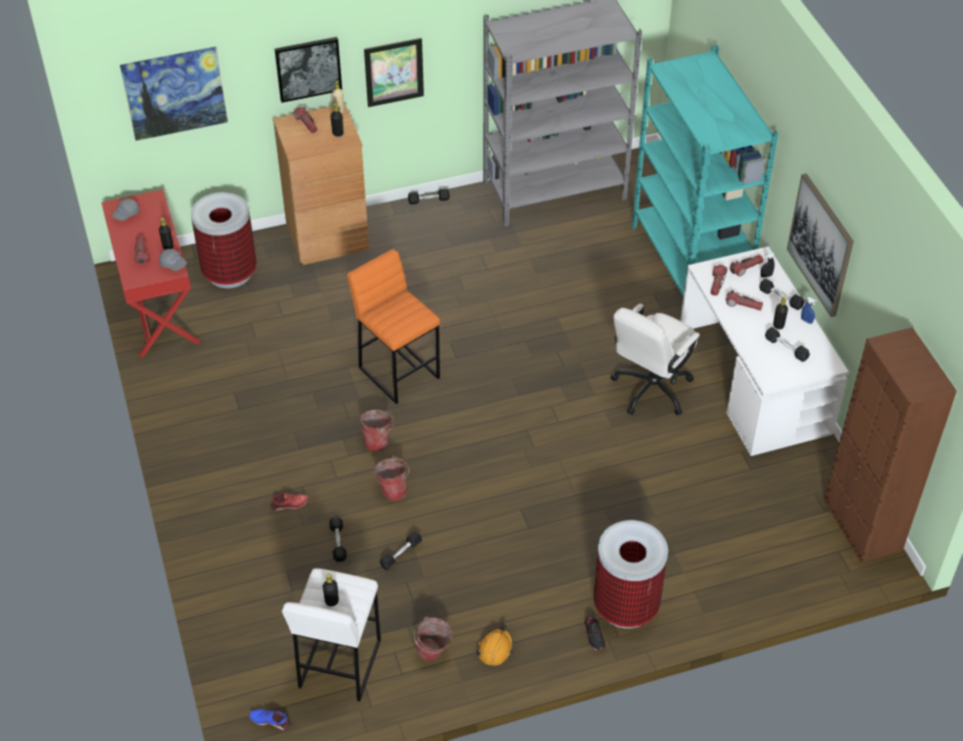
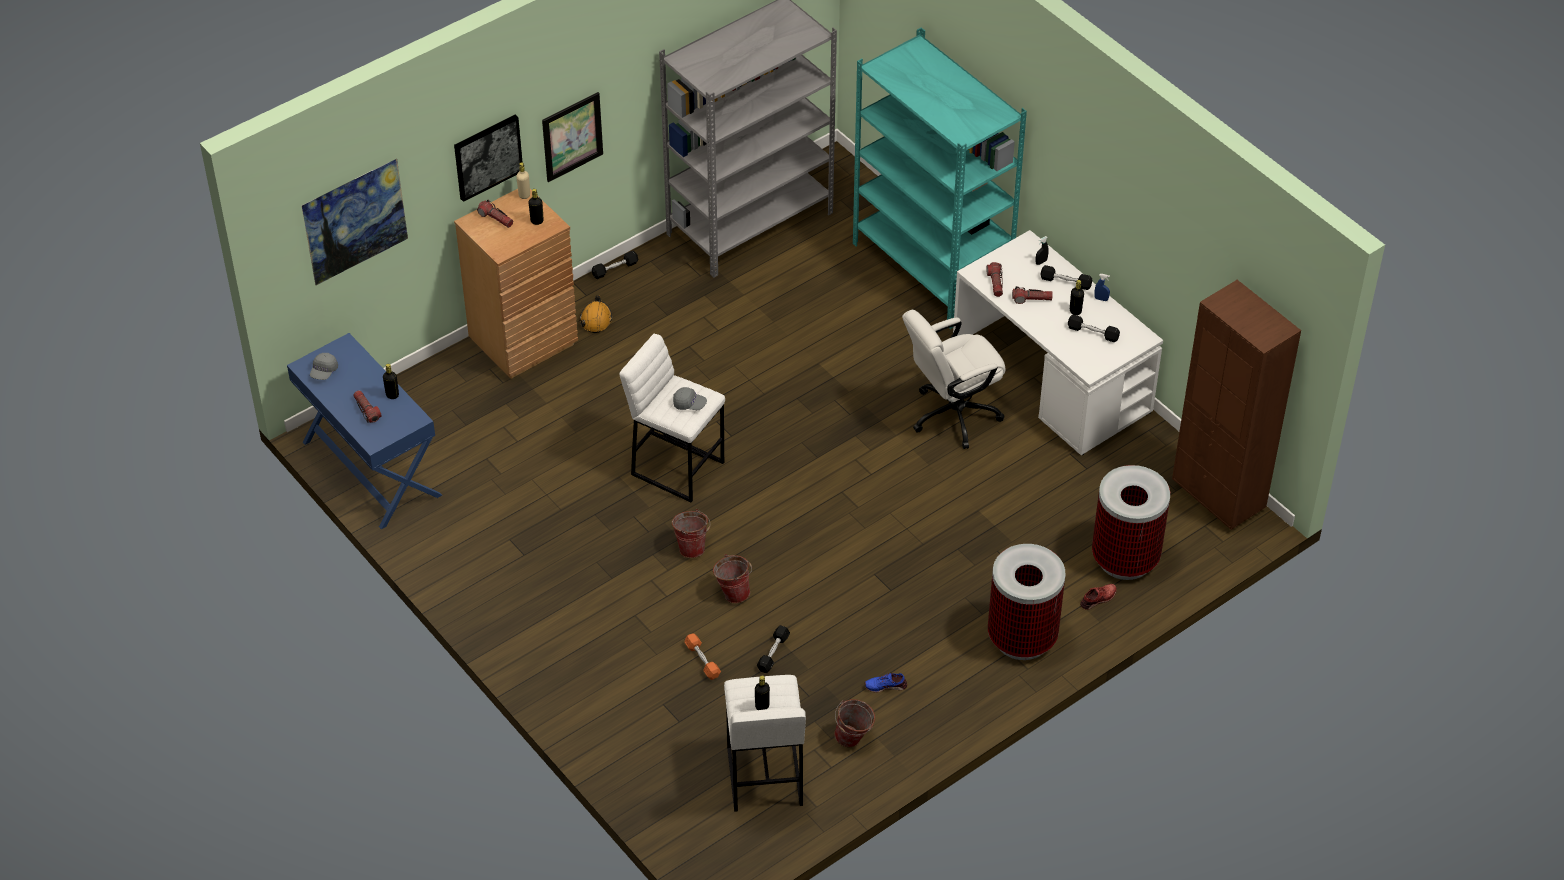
camera: 20 degrees left, 0 degrees up
red console table [101,189,201,357] -> blue console table [287,333,442,529]
grey cap [159,249,187,271] -> grey cap moved to [673,387,707,410]
trash can [191,192,257,288] -> trash can moved to [1092,465,1170,580]
blue shoe [249,709,291,730] -> blue shoe moved to [865,673,907,693]
red shoe [271,493,308,511] -> red shoe moved to [1080,584,1117,610]
black dumbbell [329,516,347,562] -> orange dumbbell [684,633,721,680]
orange stool [347,249,440,404] -> white stool [620,334,725,502]
orange hard hat [476,623,513,666] -> orange hard hat moved to [580,295,612,333]
black shoe [584,615,605,651] -> none
white office chair [611,304,700,416] -> white office chair turned 45 degrees clockwise [902,310,1005,449]
flashlight [730,255,763,276] -> none
picture [787,173,854,317] -> none

